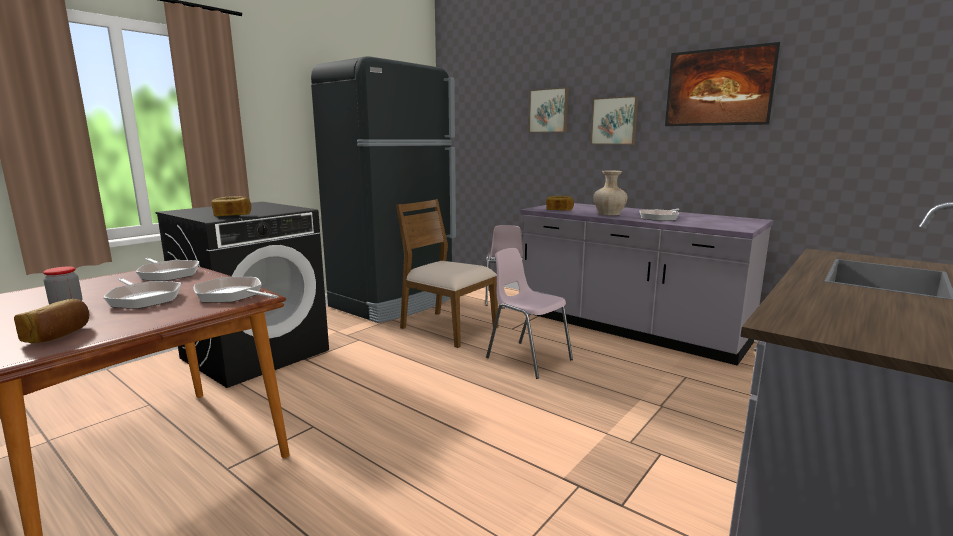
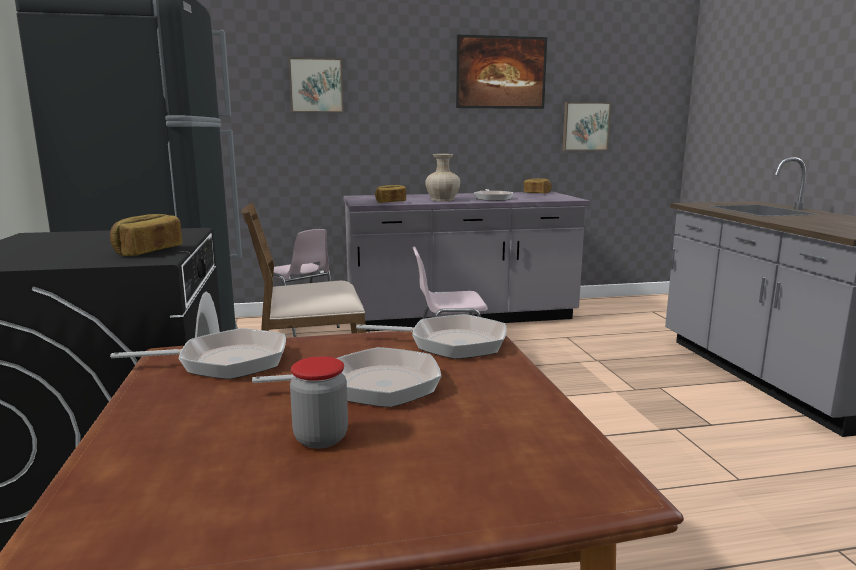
camera: 50 degrees left, 0 degrees up
bread [14,299,89,343] -> bread moved to [524,178,552,193]
frying pan [194,277,278,303] -> frying pan turned 150 degrees counterclockwise [356,314,506,359]
picture [590,96,639,145] -> picture moved to [562,102,611,151]

